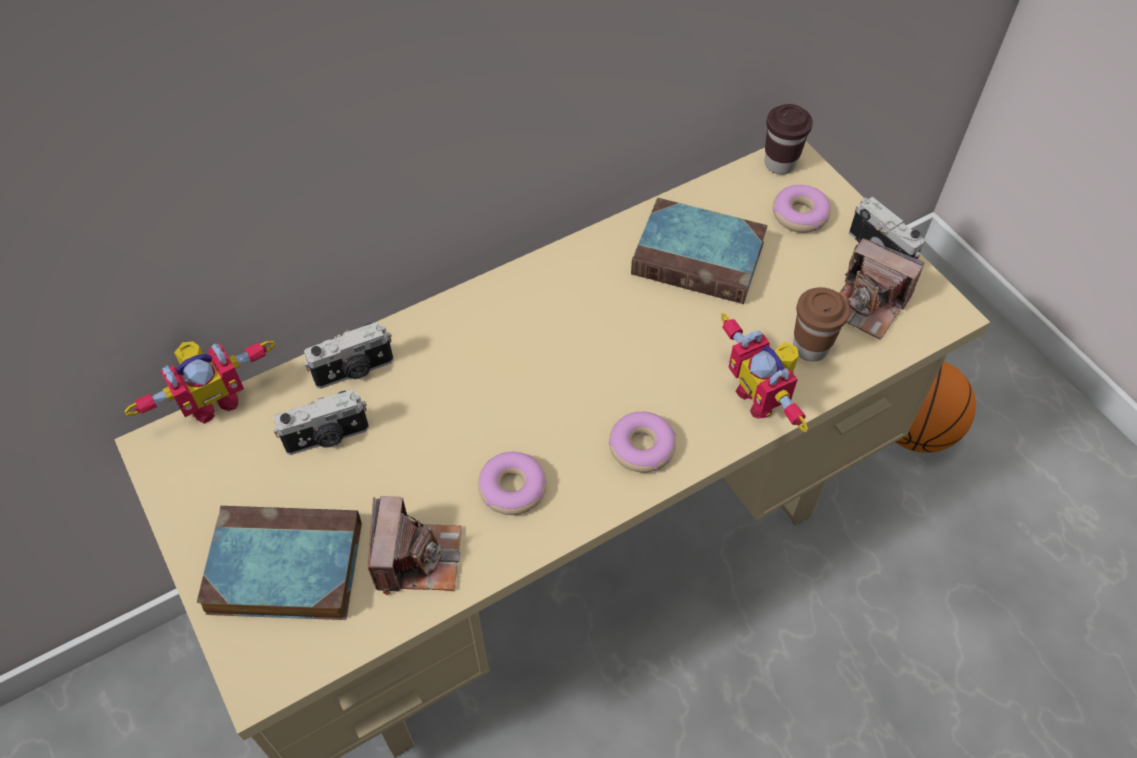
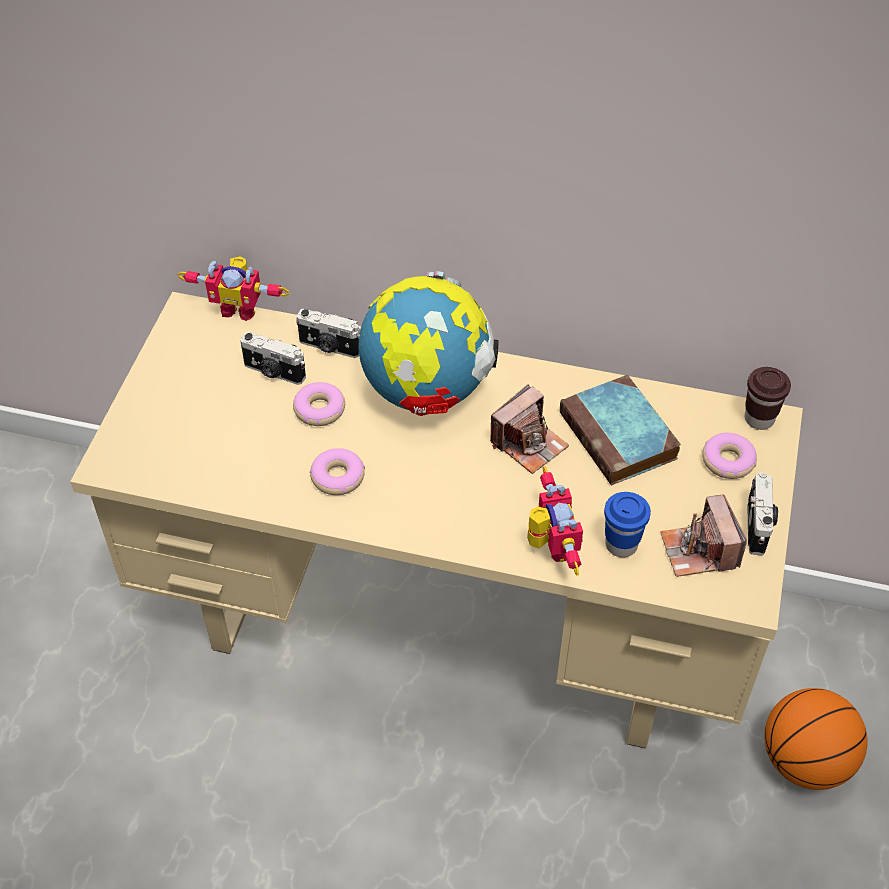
camera: 45 degrees right, 5 degrees down
book [197,506,362,620] -> none
camera [368,496,462,595] -> camera moved to [490,384,569,474]
donut [608,412,676,473] -> donut moved to [293,382,345,426]
toy robot [721,313,808,432] -> toy robot turned 150 degrees clockwise [527,466,583,576]
brown cup [793,287,850,362] -> blue cup [604,492,651,558]
none -> globe [358,271,499,416]

